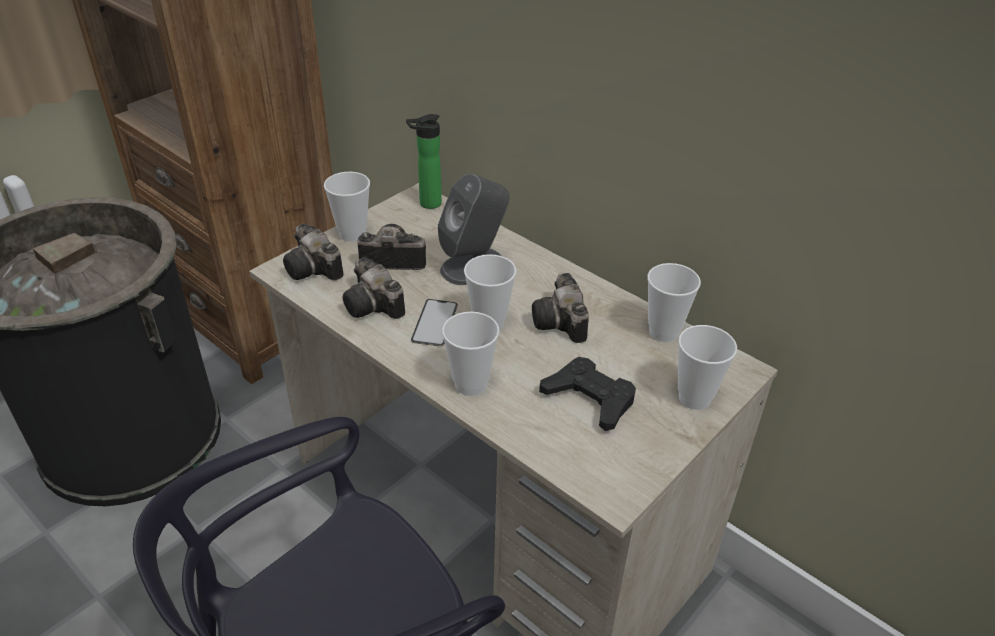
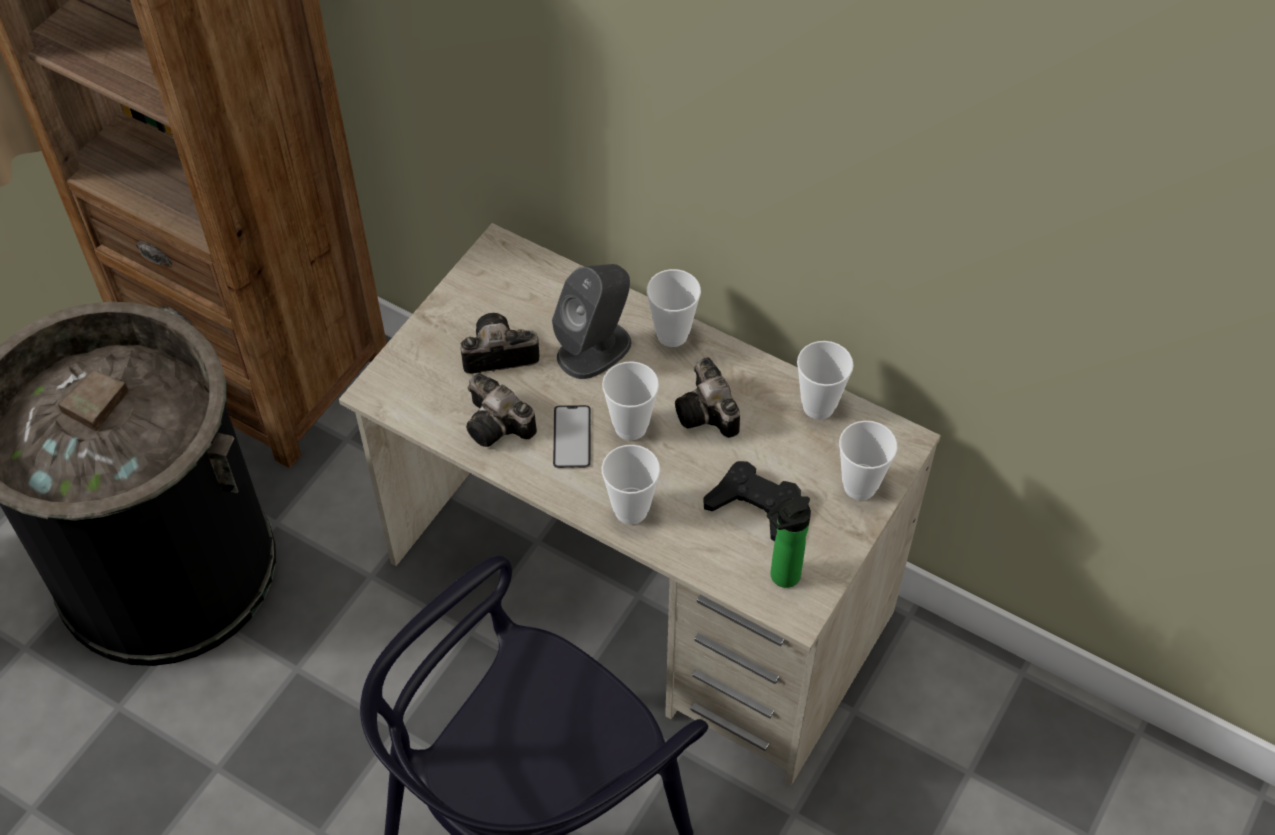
camera: 10 degrees left, 15 degrees up
camera [283,223,344,281] -> none
cup [324,172,370,242] -> cup moved to [647,269,701,347]
bottle [406,114,442,209] -> bottle moved to [767,496,811,588]

